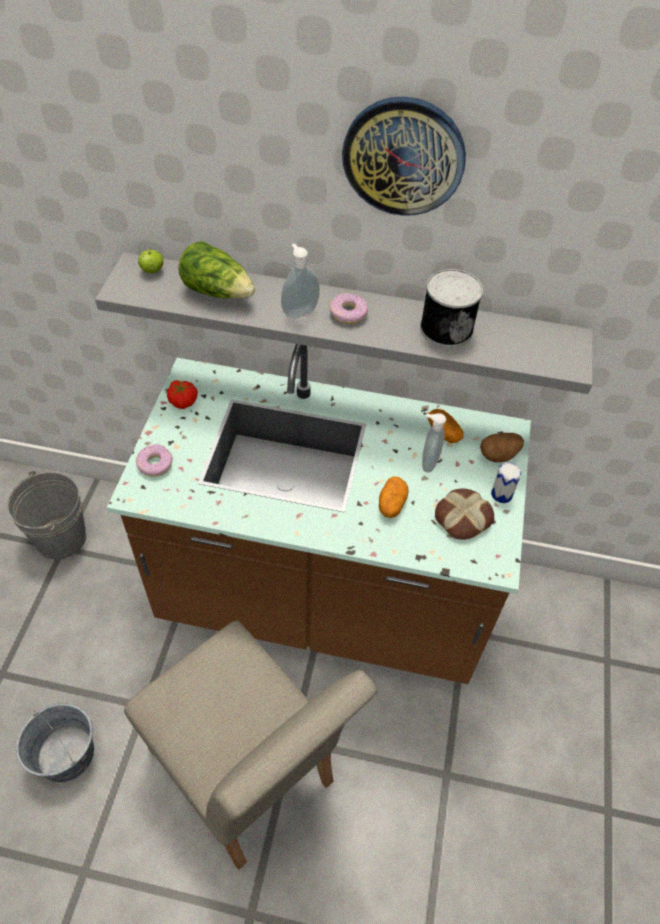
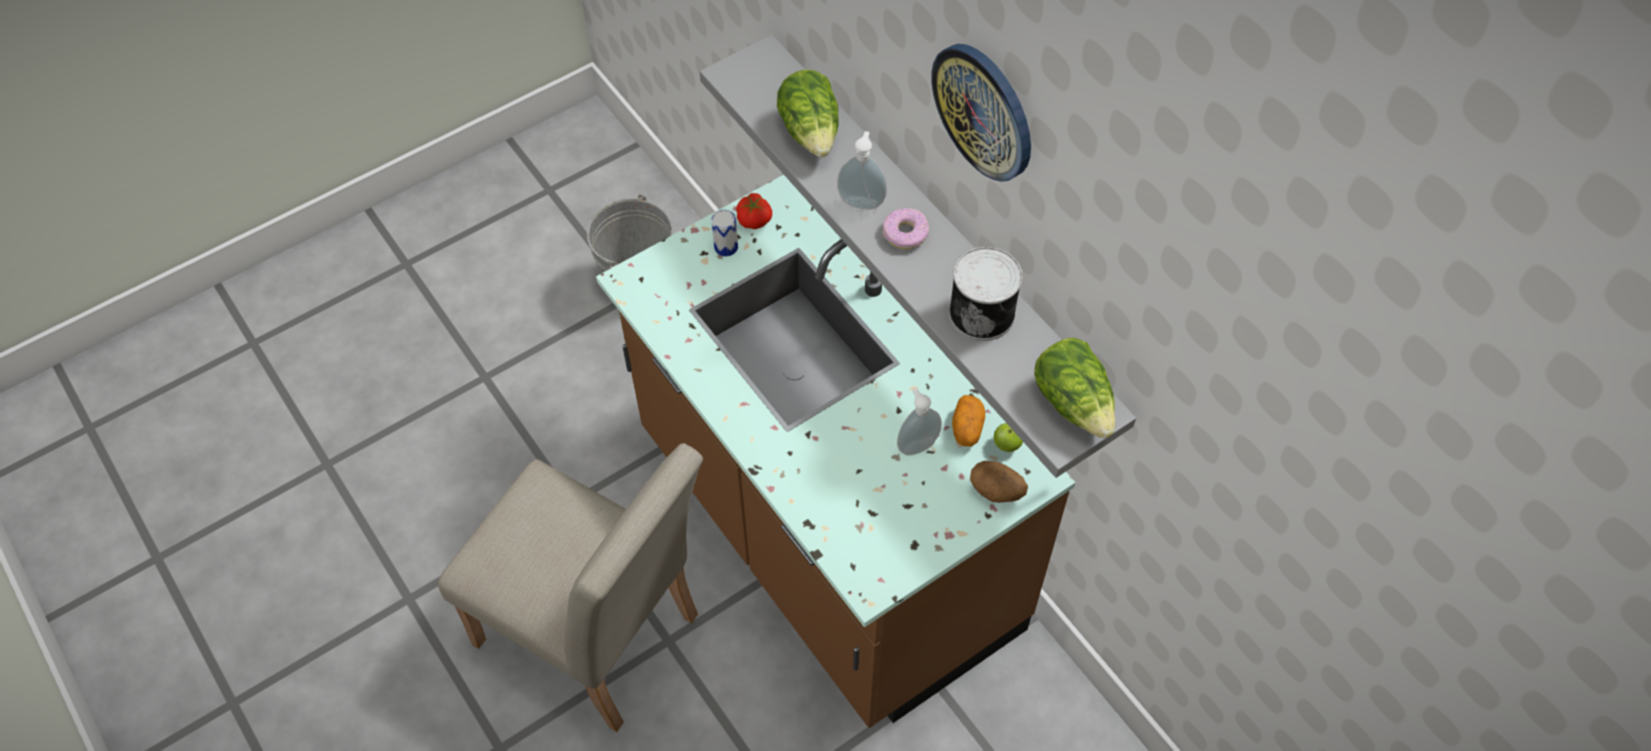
camera: 45 degrees right, 5 degrees up
grey bucket [16,703,94,782] -> none
beige chair [124,621,377,870] -> beige chair turned 60 degrees counterclockwise [438,443,703,732]
donut [136,444,173,477] -> none
apple [138,247,163,274] -> apple moved to [994,423,1023,452]
potato [379,476,408,518] -> none
bread [435,488,494,540] -> none
can [491,462,521,503] -> can moved to [711,210,738,256]
none -> lettuce [1034,338,1115,439]

